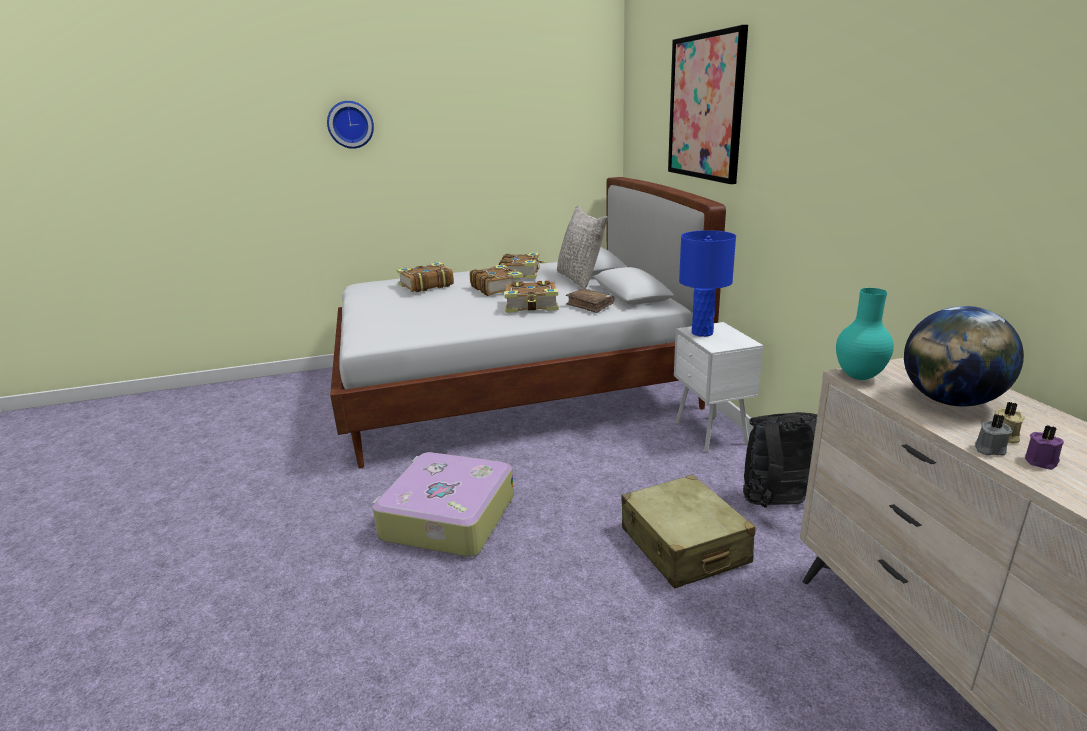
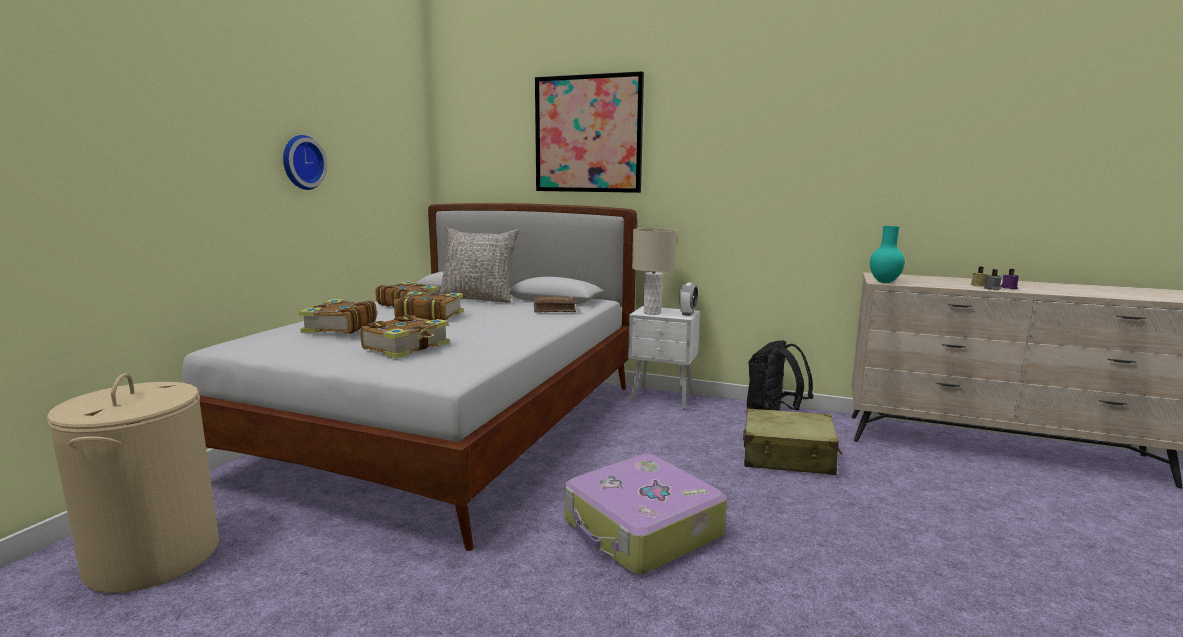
camera: 55 degrees left, 10 degrees down
wall clock [327,101,374,149] -> wall clock moved to [283,135,328,190]
book [504,280,559,313] -> book moved to [360,315,450,359]
blue table lamp [679,230,736,337] -> beige table lamp [632,228,677,315]
globe [904,306,1024,406] -> none
none -> beige laundry basket [46,373,219,593]
none -> alarm clock [679,282,698,316]

